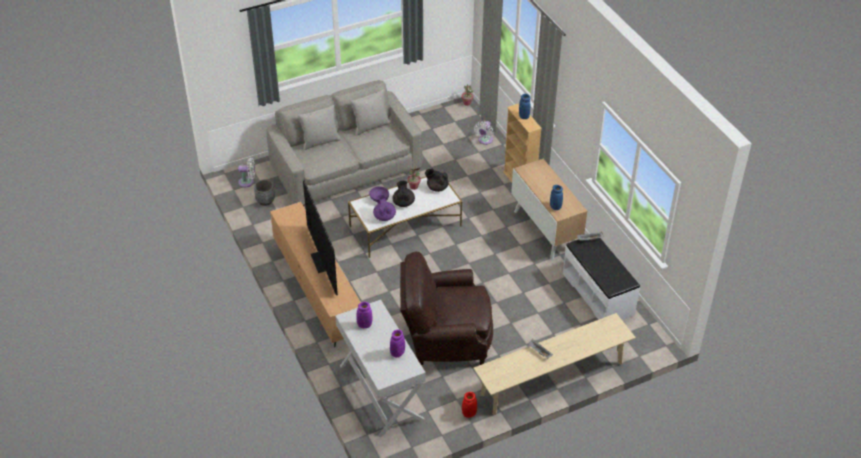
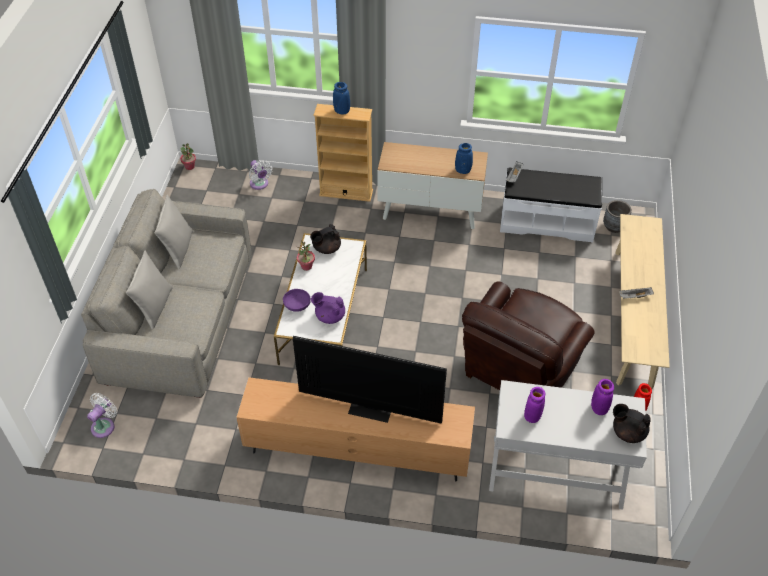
camera: 55 degrees left, 5 degrees up
grey planter [254,179,275,206] -> grey planter moved to [603,200,632,233]
black teapot [392,181,415,207] -> black teapot moved to [613,404,651,443]

